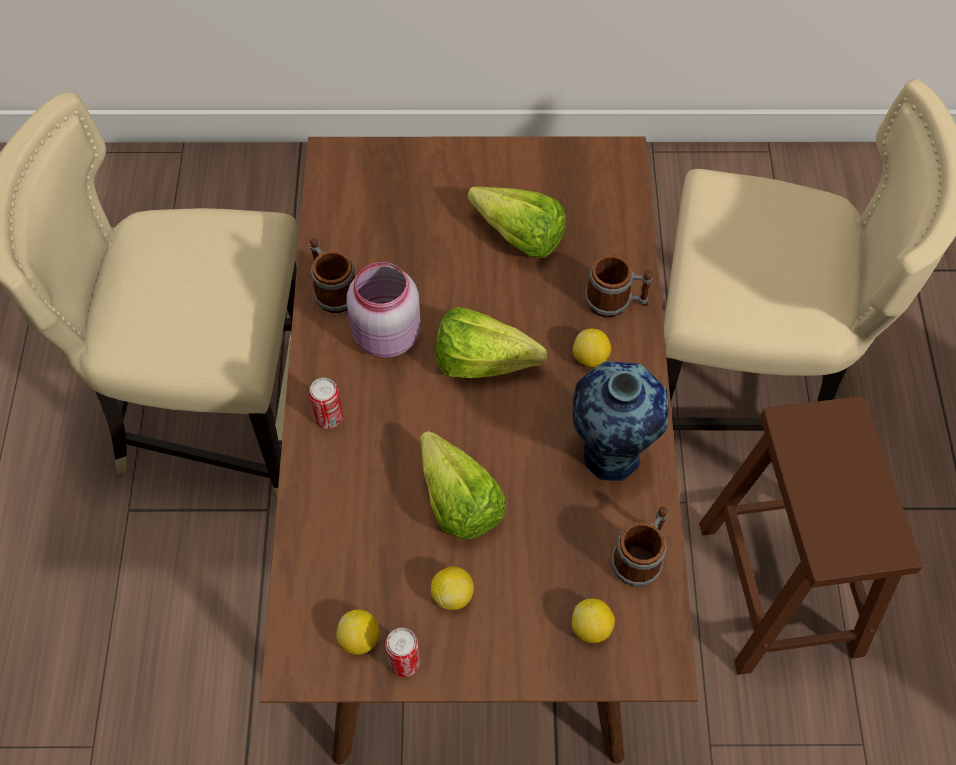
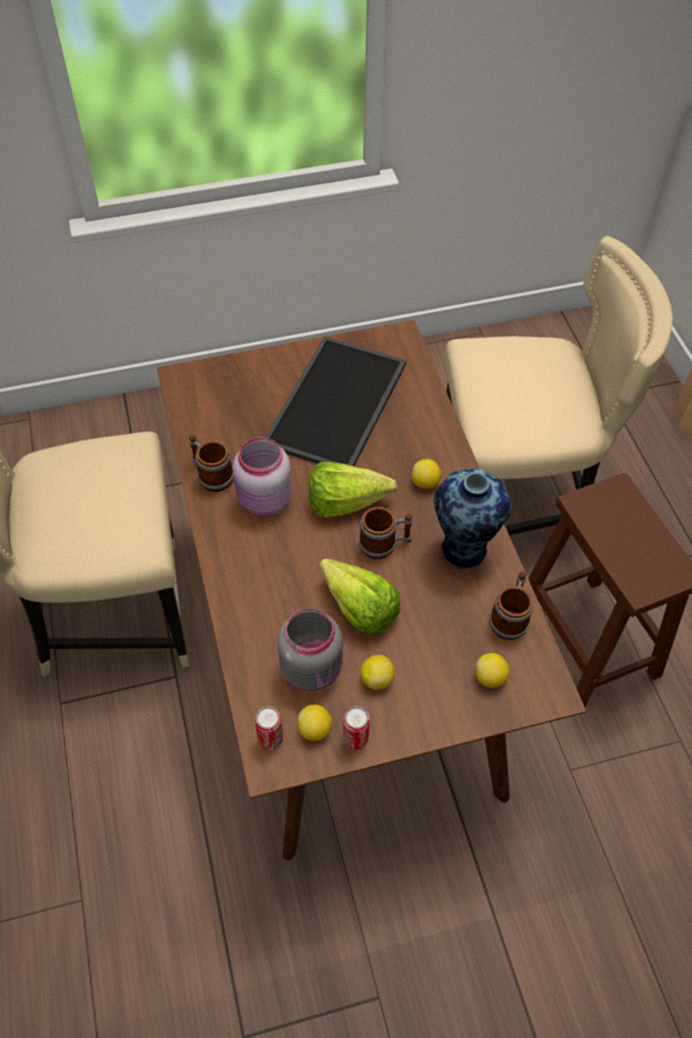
camera: 15 degrees left, 5 degrees down
can [309,378,343,429] -> can moved to [255,706,283,750]
lettuce [467,187,566,258] -> tray [265,336,407,466]
mug [585,255,653,317] -> mug moved to [358,507,413,559]
none -> grey jar [278,608,343,691]

